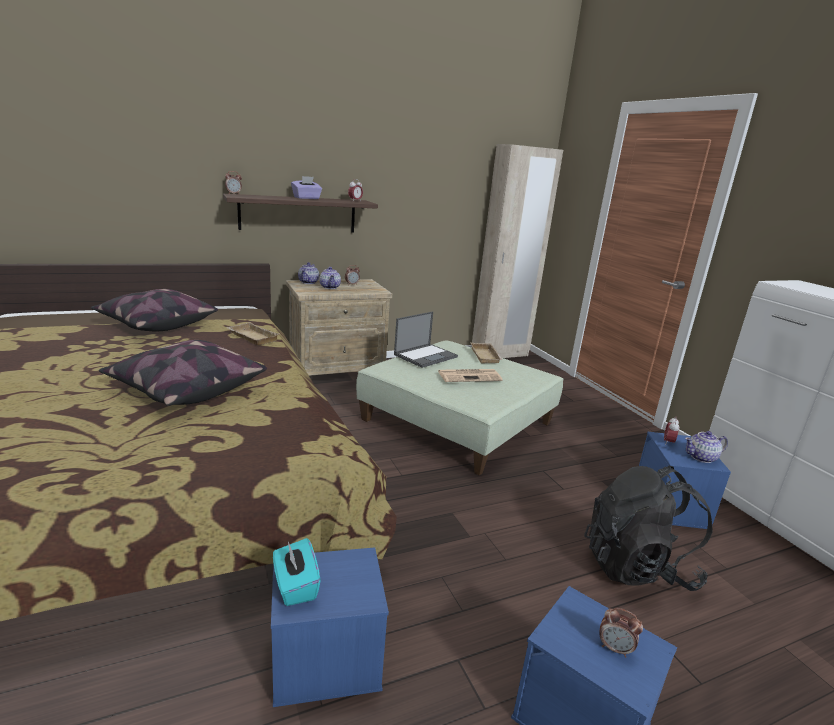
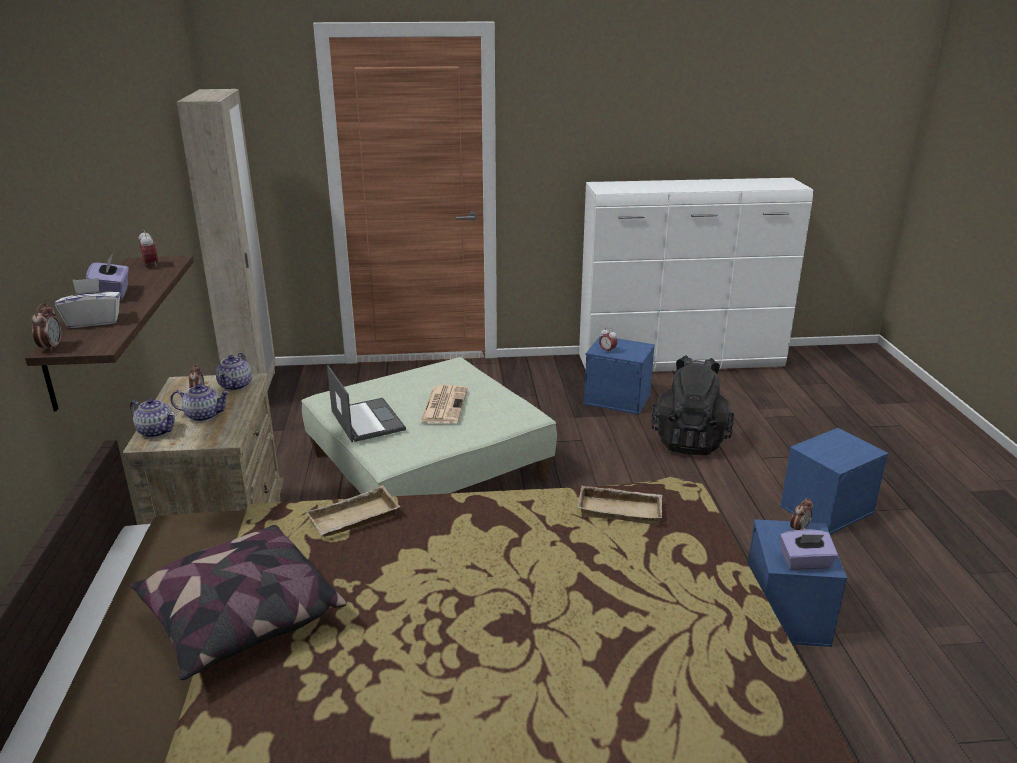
camera: 70 degrees left, 5 degrees up
pillow [99,340,267,406] -> none
turquoise tissue box [273,538,321,606] -> purple tissue box [780,529,838,570]
beige tray [470,342,503,364] -> beige tray moved to [577,485,662,525]
alarm clock [599,608,643,657] -> alarm clock moved to [790,498,813,531]
teapot [685,431,728,463] -> teapot moved to [216,353,252,391]
none -> white tissue box [55,278,120,328]

